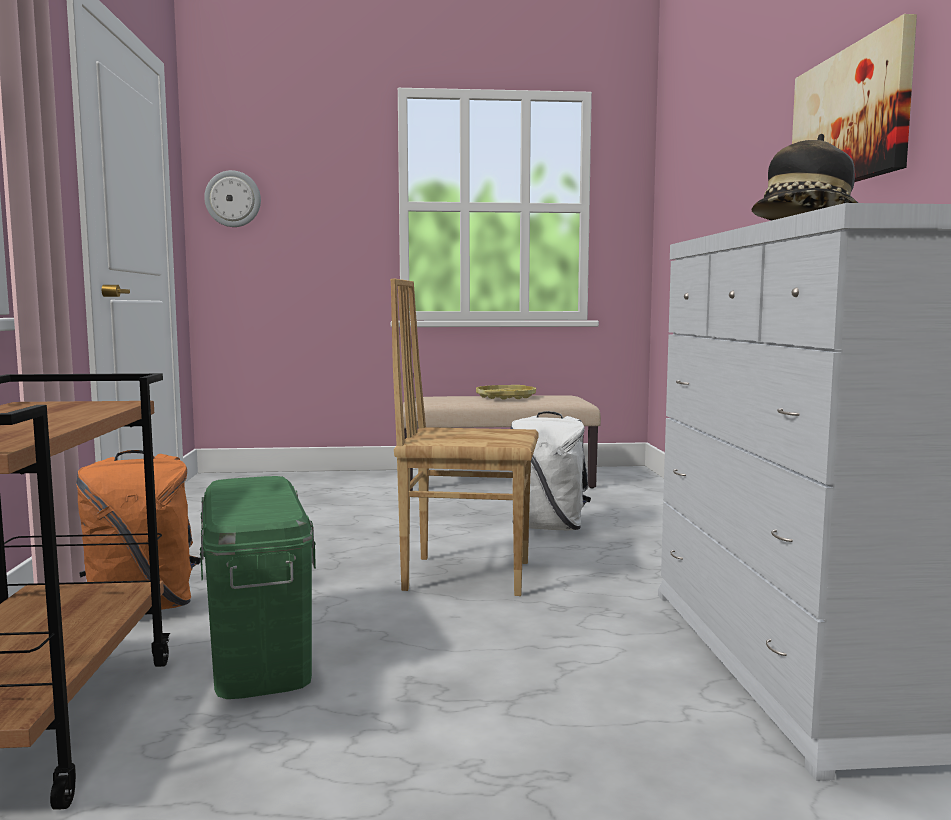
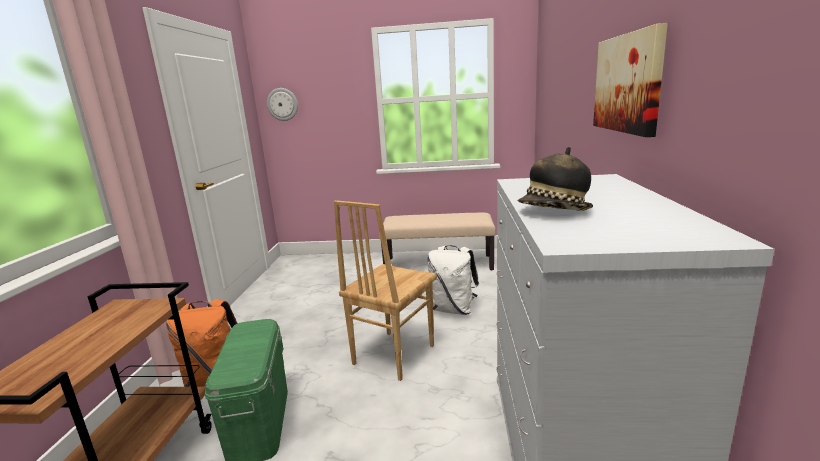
camera: 10 degrees right, 10 degrees up
brown chair [391,279,538,596] -> brown chair turned 75 degrees counterclockwise [334,200,437,381]
yellow tray [476,385,536,400] -> none

